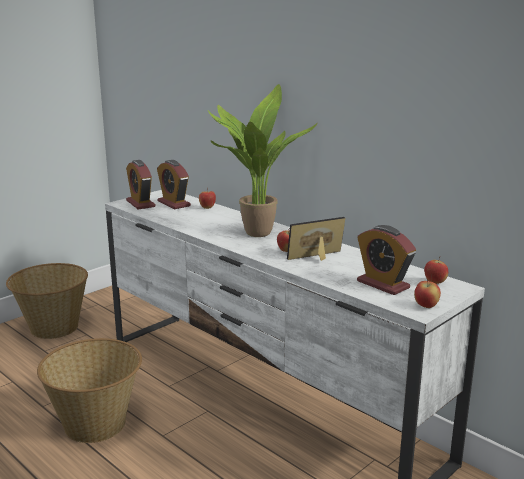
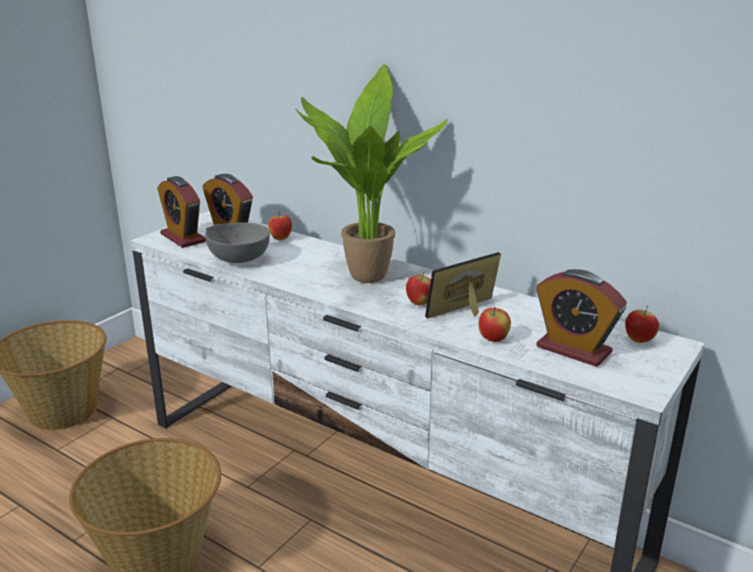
camera: 10 degrees left, 5 degrees up
apple [414,279,441,308] -> apple moved to [478,307,511,342]
none -> grey bowl [205,222,270,263]

